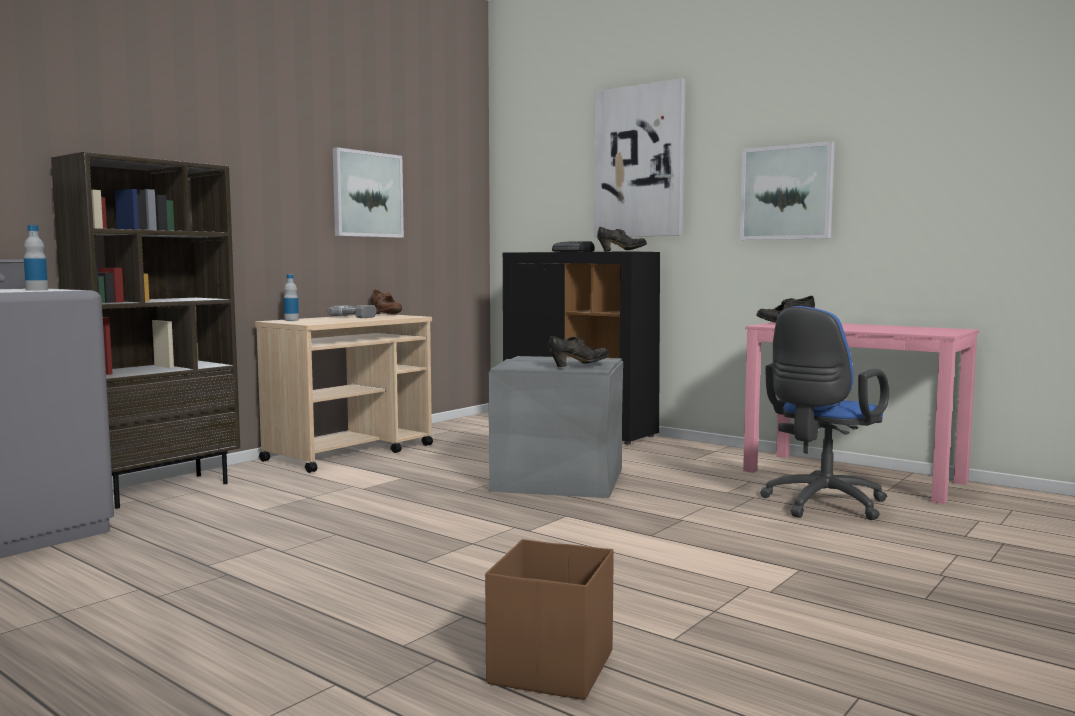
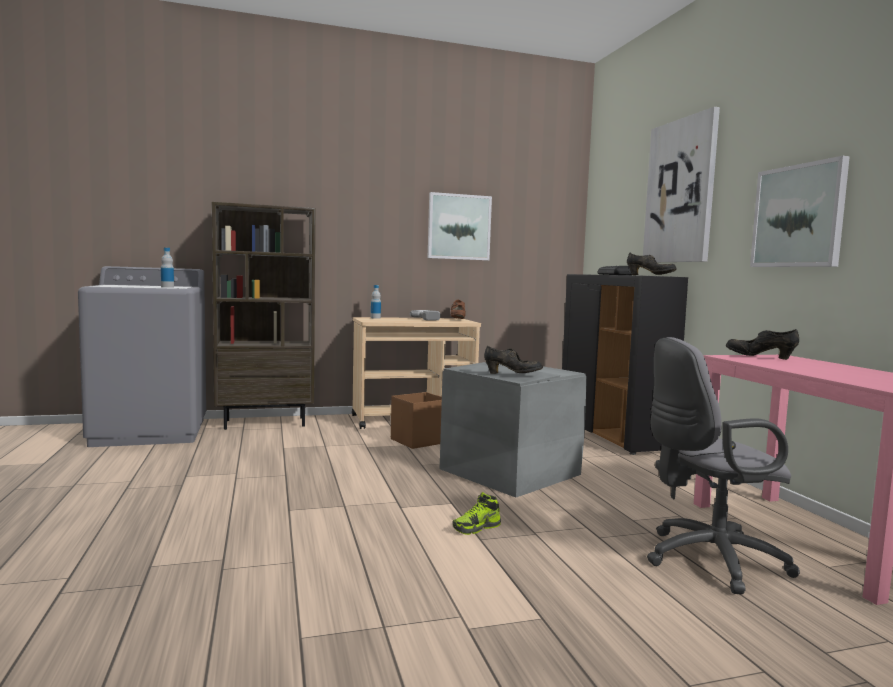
camera: 35 degrees right, 0 degrees up
brown storage box [485,539,614,700] -> brown storage box moved to [391,392,442,449]
blue office chair [760,306,889,520] -> grey office chair [647,337,800,594]
none -> shoe [452,492,501,535]

